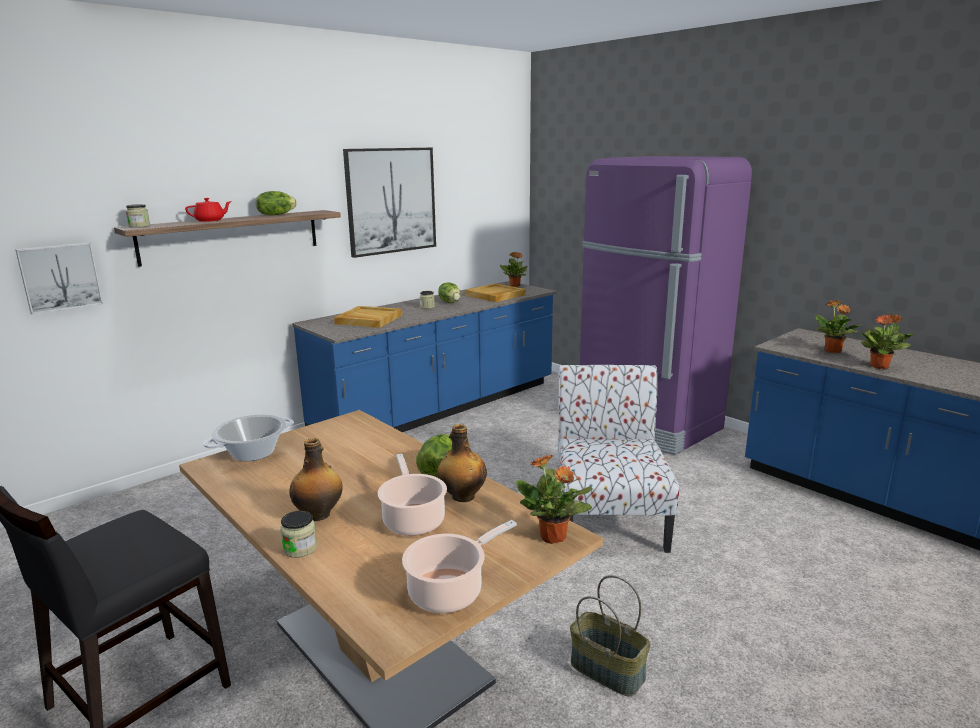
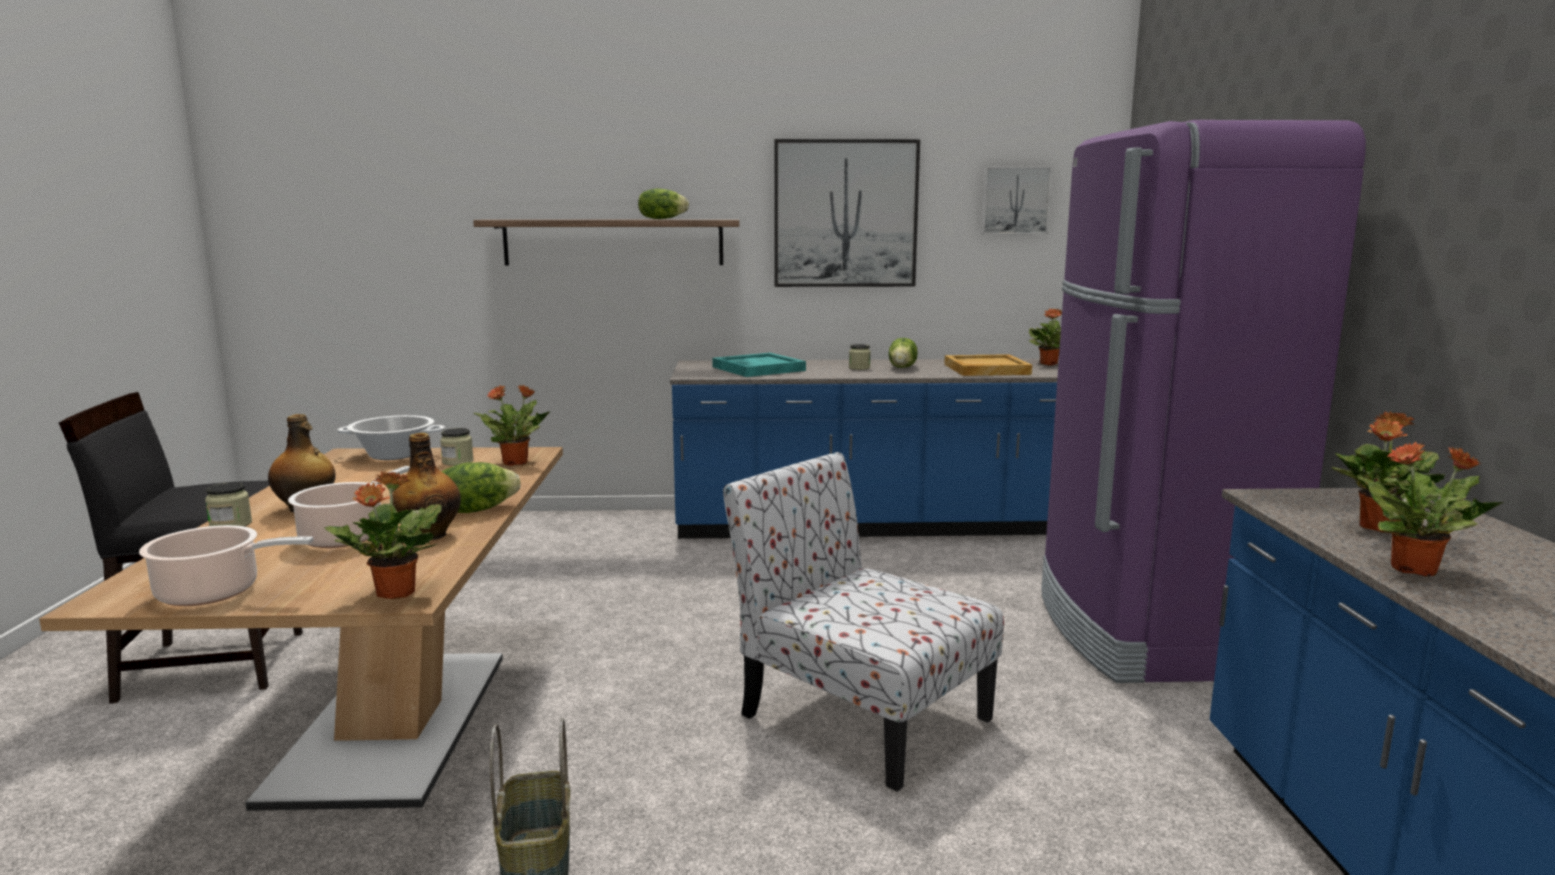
camera: 40 degrees right, 5 degrees down
picture [15,242,103,314] -> picture moved to [981,166,1052,234]
jar [126,204,150,228] -> jar moved to [440,428,474,466]
red teapot [185,198,232,222] -> none
beige tray [334,306,402,328] -> turquoise tray [712,353,806,377]
chair [557,365,679,553] -> chair turned 90 degrees counterclockwise [723,452,1004,792]
none -> potted plant [473,384,551,466]

